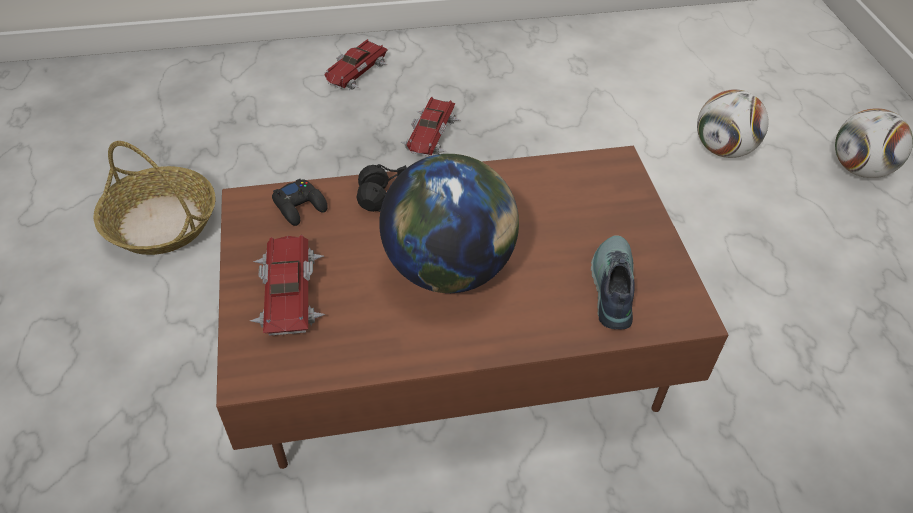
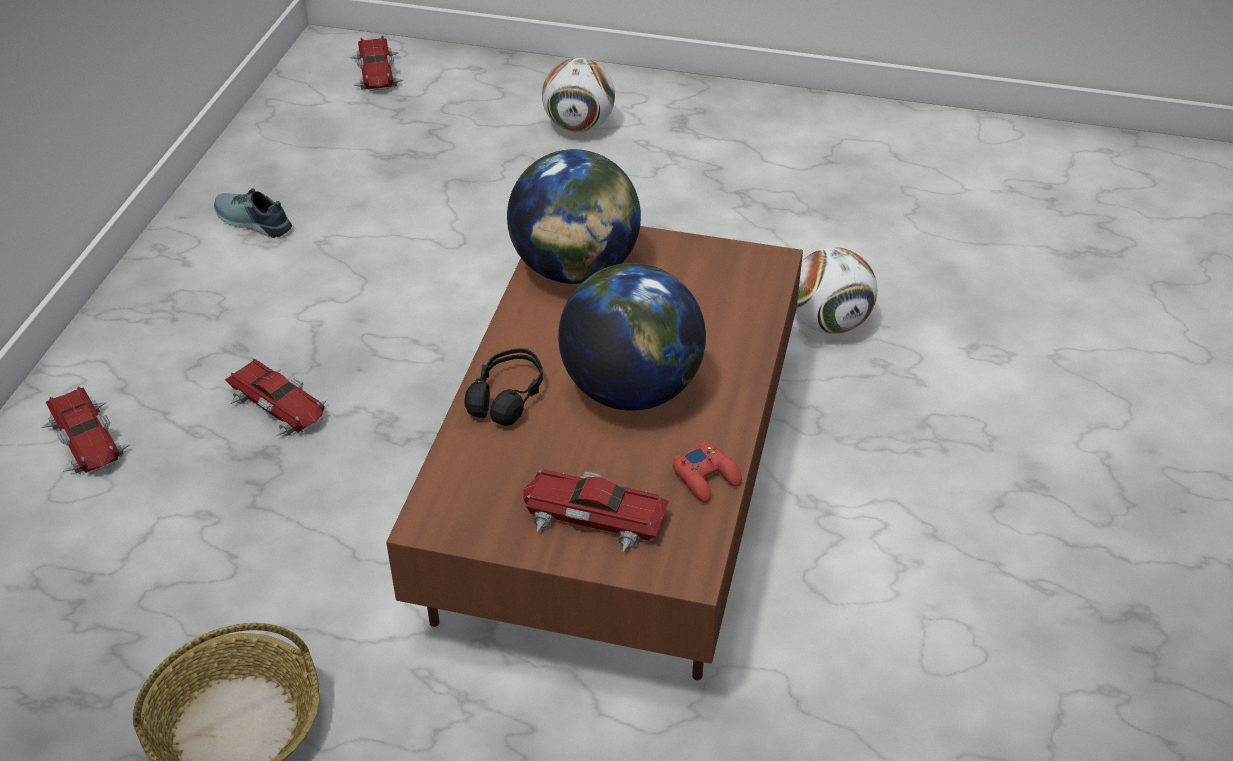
camera: 65 degrees left, 5 degrees down
black game controller [272,179,328,226] -> none
shoe [591,235,635,329] -> shoe moved to [214,188,292,238]
football [697,89,769,158] -> football moved to [796,247,877,334]
none -> toy car [350,36,403,91]
none -> globe [507,149,641,284]
none -> red game controller [673,443,742,503]

